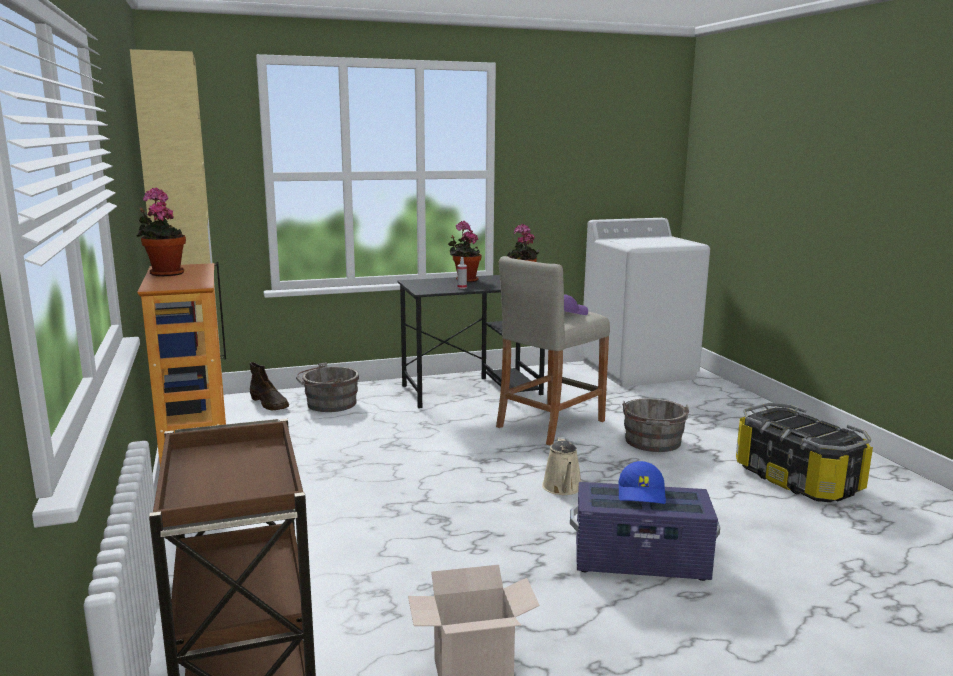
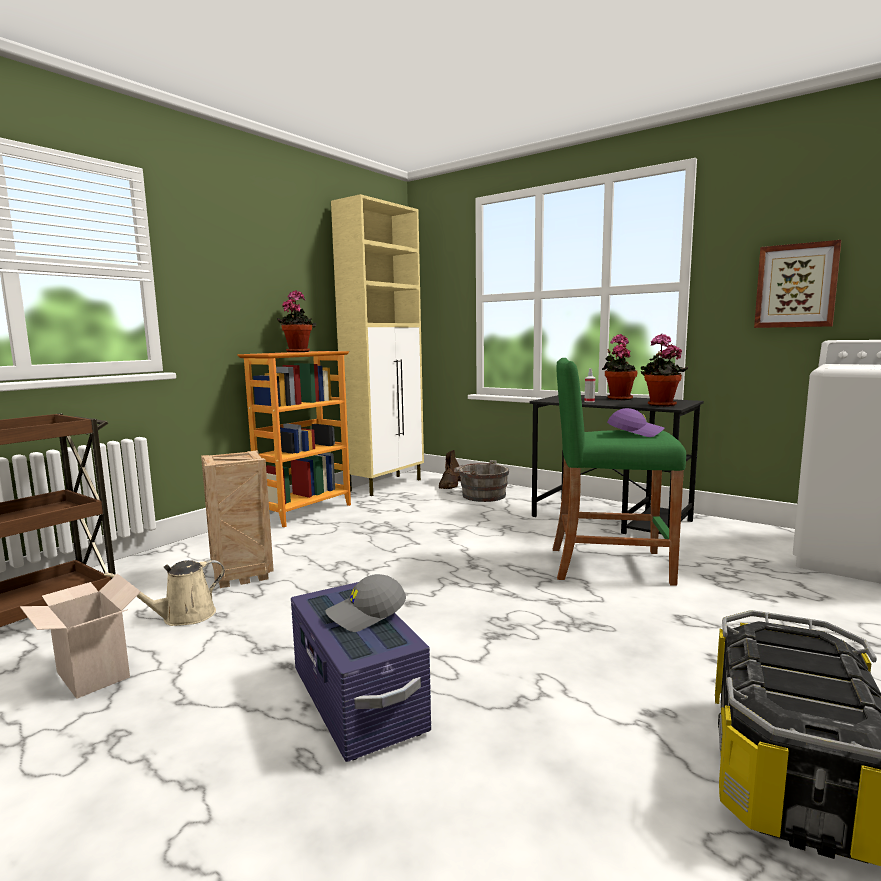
camera: 55 degrees right, 5 degrees down
beige stool [496,256,610,446] -> green stool [553,358,686,586]
beige watering can [542,437,581,495] -> beige watering can moved to [104,560,225,626]
blue cap [619,461,666,504] -> grey cap [325,574,406,632]
grey bucket [622,398,689,452] -> none
none -> crate [201,450,274,588]
none -> picture [754,240,841,328]

